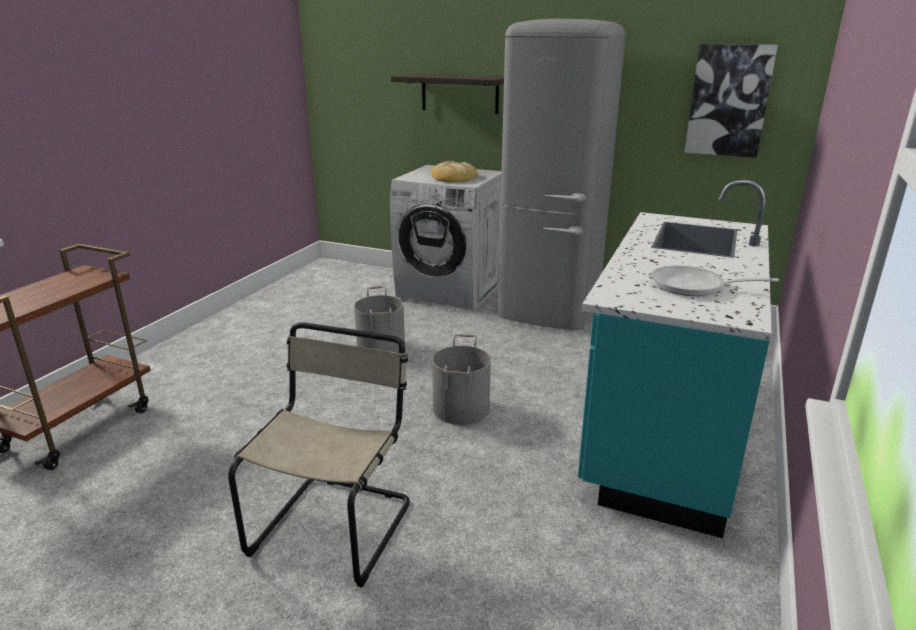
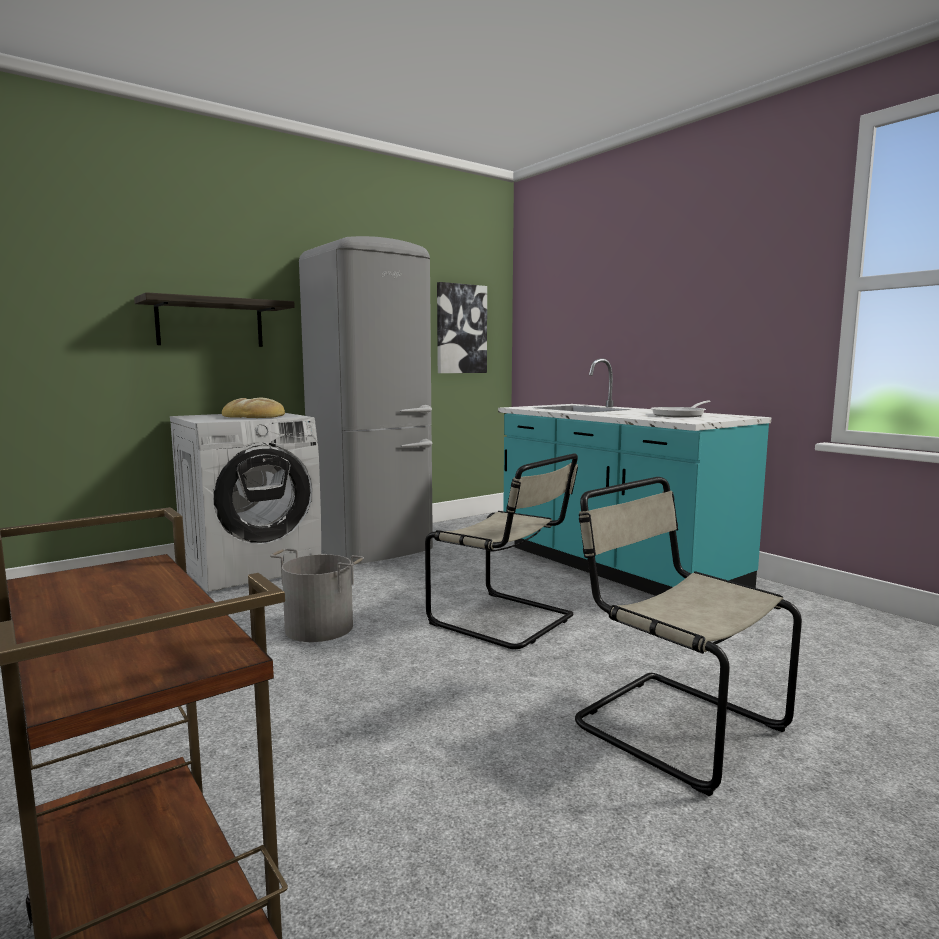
camera: 60 degrees left, 15 degrees down
grey bucket [432,334,491,425] -> beige chair [425,453,578,649]

